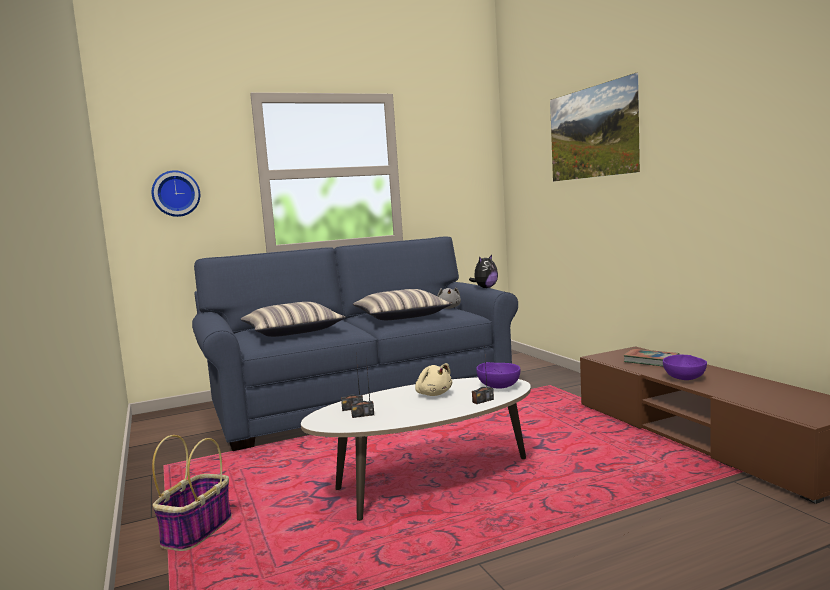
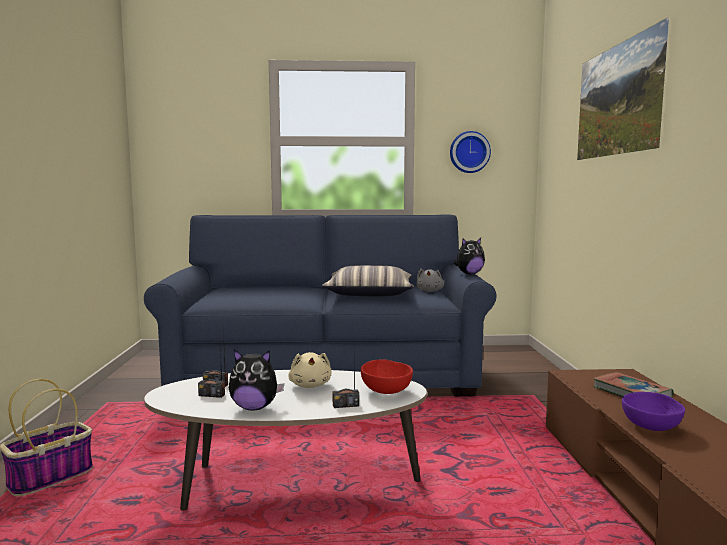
camera: 20 degrees right, 0 degrees up
wall clock [152,170,200,217] -> wall clock moved to [450,131,491,173]
pillow [241,302,346,337] -> none
purple bowl [476,362,520,389] -> red bowl [361,359,413,394]
none -> plush toy [229,350,284,411]

